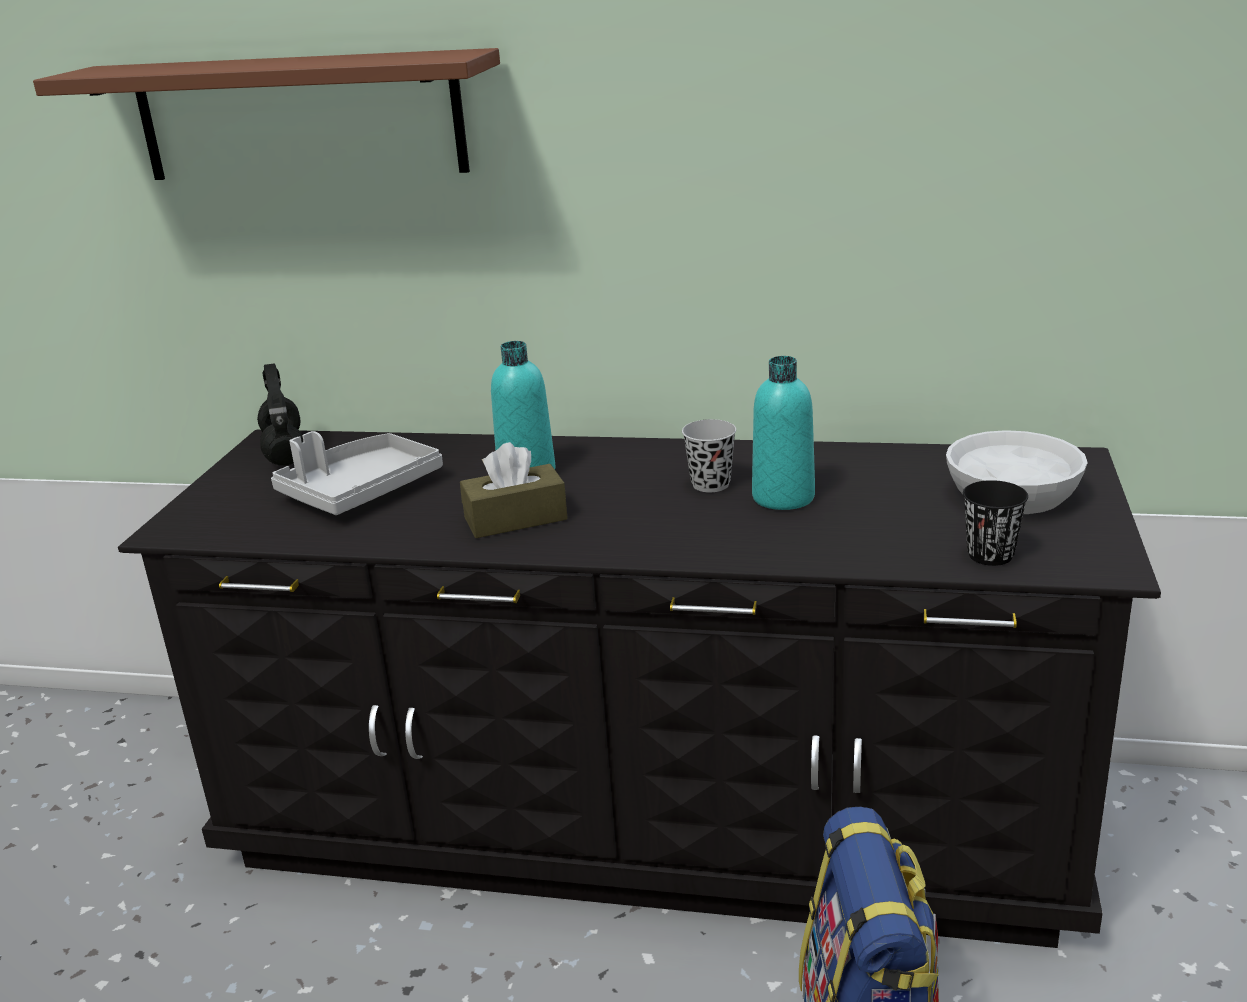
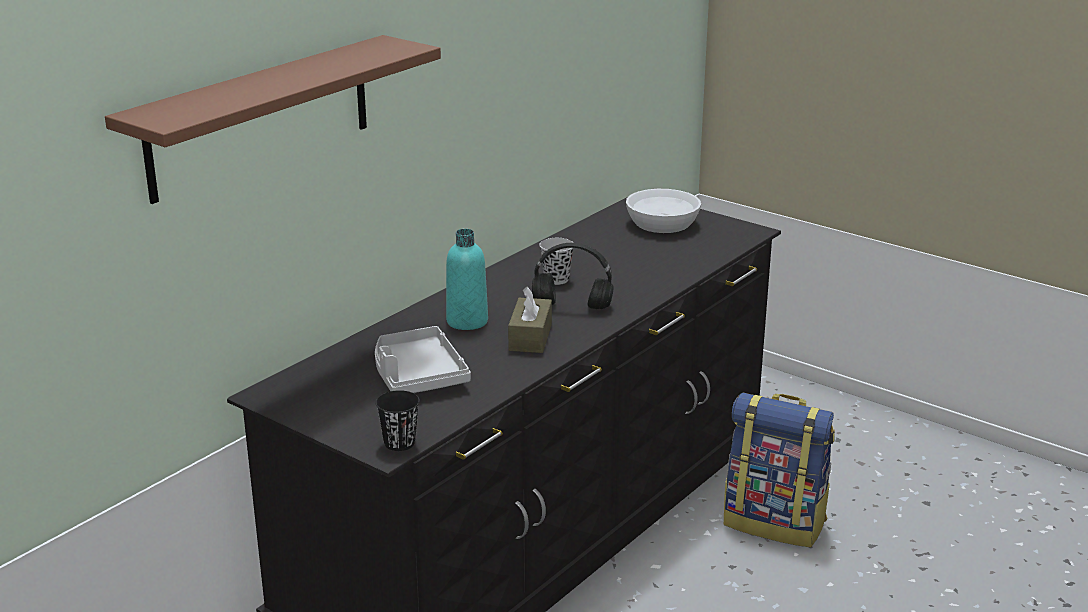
camera: 65 degrees left, 0 degrees up
black headphones [257,363,303,466] -> black headphones moved to [532,243,614,309]
turquoise bottle [752,356,815,510] -> none
black cup [963,480,1028,566] -> black cup moved to [375,390,420,451]

